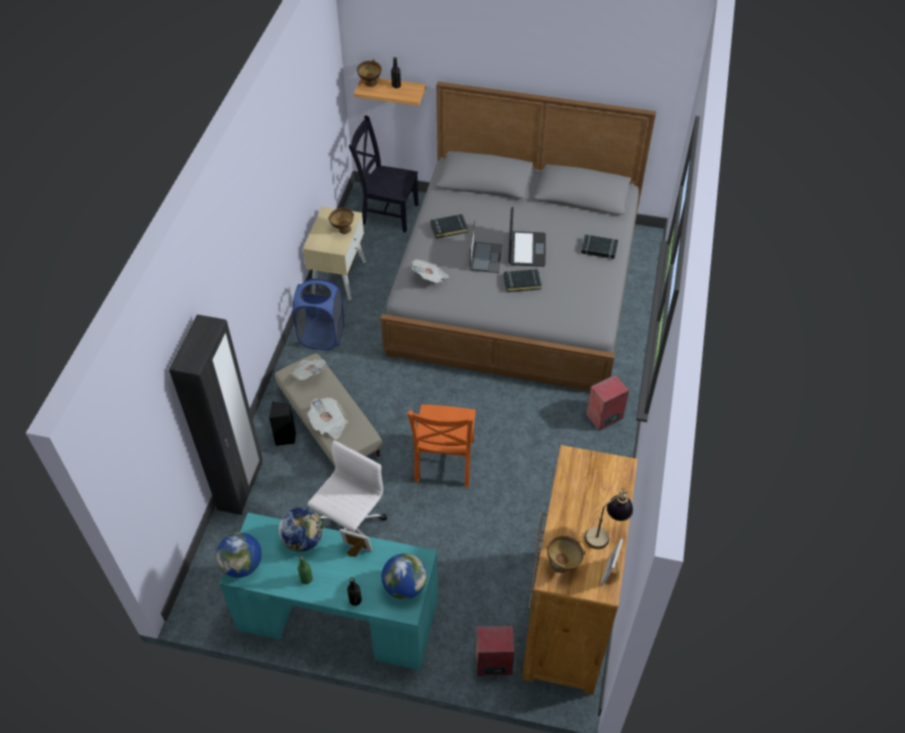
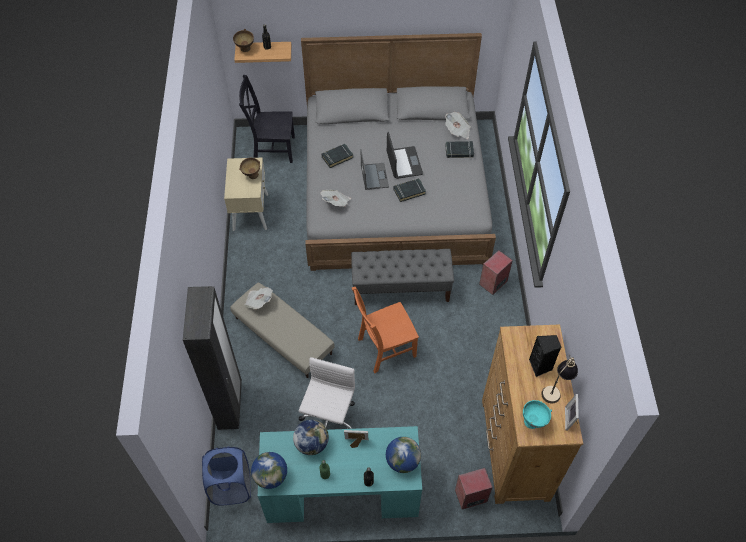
camera: 15 degrees left, 5 degrees up
black speaker [269,401,296,446] -> black speaker moved to [529,335,561,377]
blue laundry basket [293,278,344,350] -> blue laundry basket moved to [202,446,251,506]
newspaper [308,398,348,439] -> newspaper moved to [445,112,471,139]
orange chair [407,404,476,487] -> orange chair turned 75 degrees clockwise [352,287,419,373]
brown bowl [547,535,586,573] -> turquoise bowl [523,400,552,429]
none -> grey bench [351,249,454,305]

